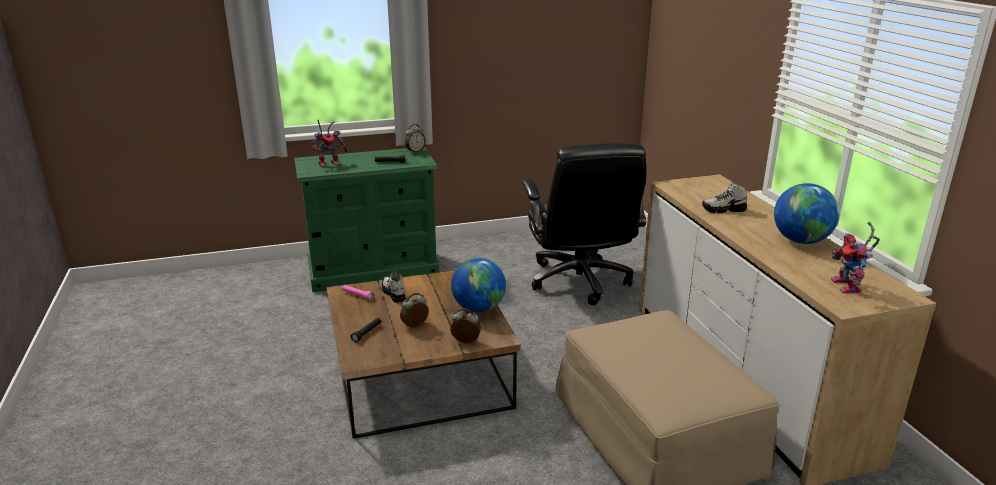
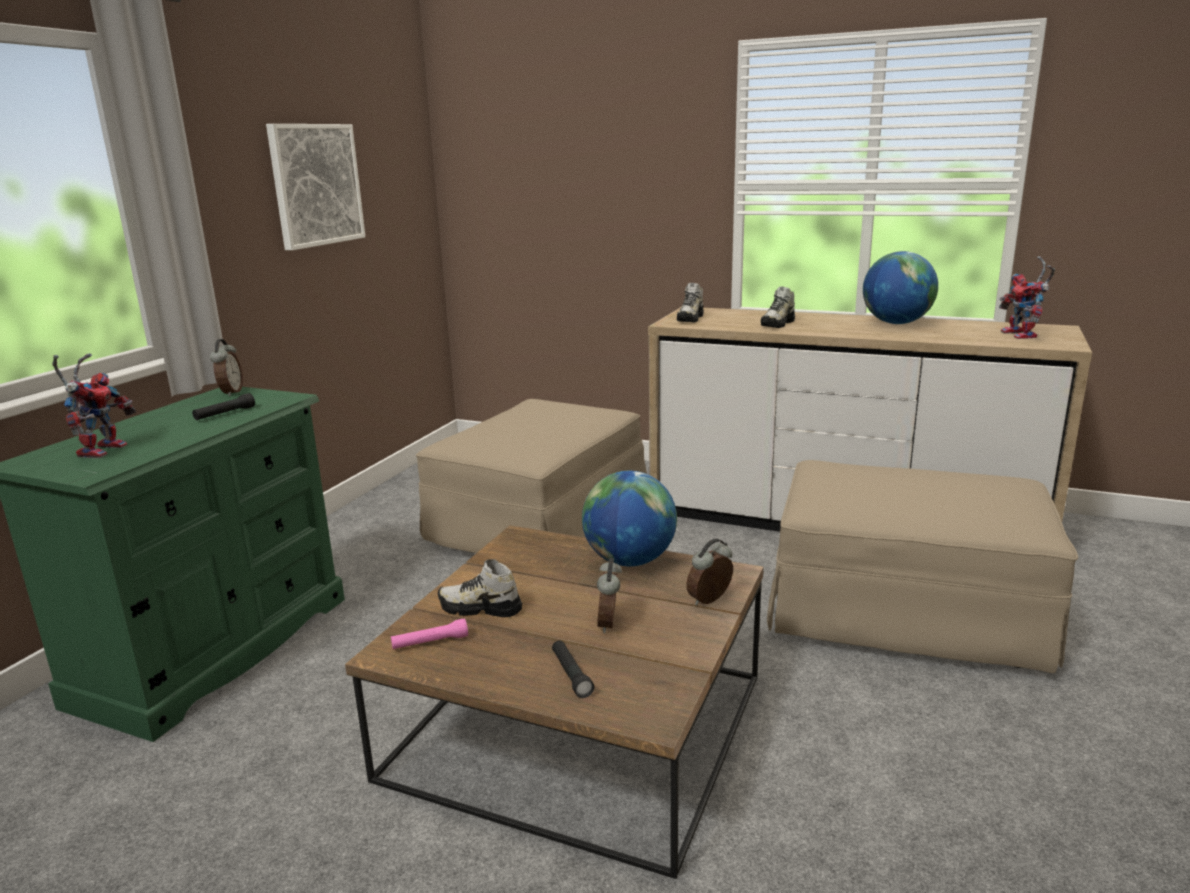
camera: 50 degrees left, 5 degrees down
black office chair [522,143,647,305] -> beige ottoman [416,399,647,553]
toy robot [831,222,880,293] -> toy robot turned 45 degrees clockwise [999,256,1055,339]
none -> picture [266,124,365,251]
none -> shoe [677,283,703,323]

